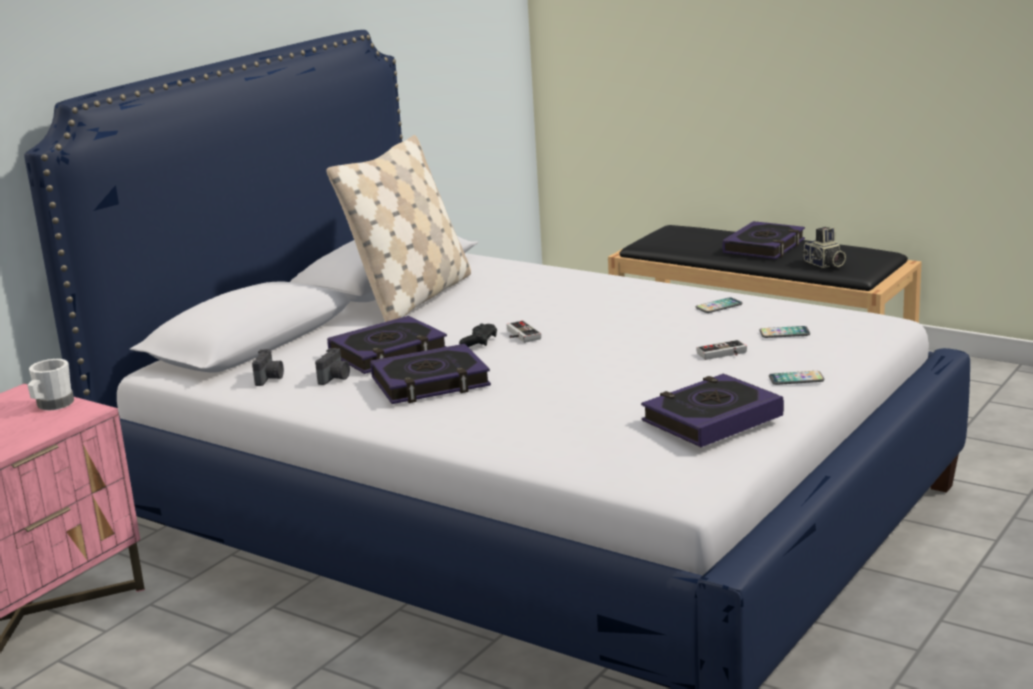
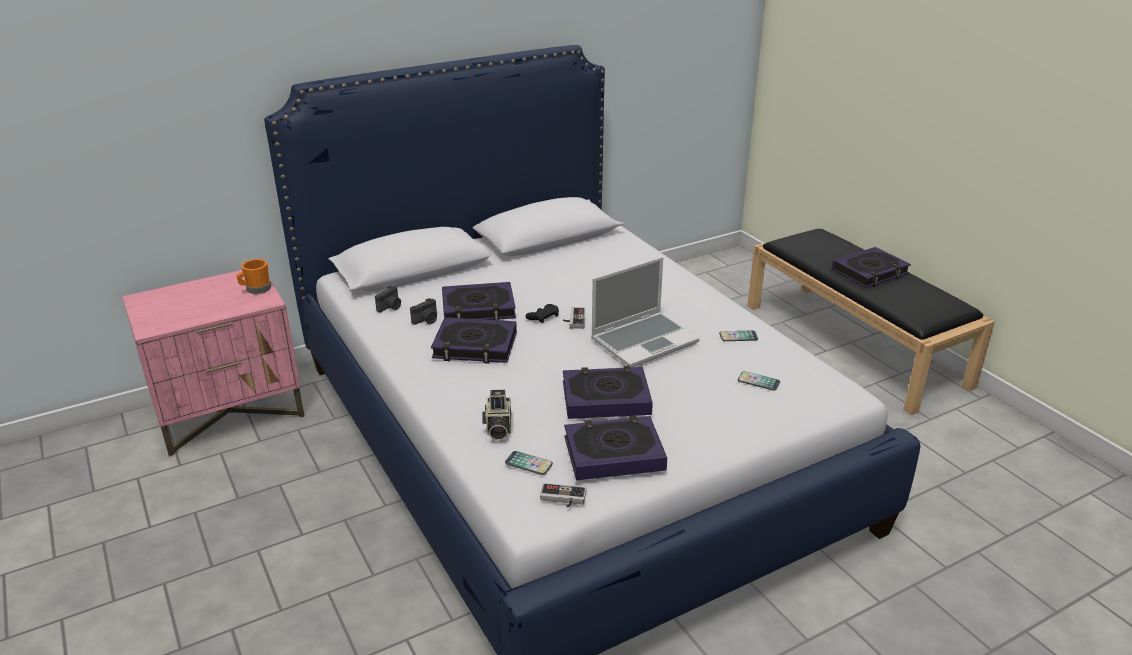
camera: 25 degrees right, 10 degrees up
white mug [27,359,74,410] -> orange mug [236,259,271,294]
beige pillow [326,135,471,322] -> none
game controller [697,340,747,360] -> game controller moved to [540,483,587,508]
phone [769,371,824,385] -> phone moved to [505,451,553,475]
camera [802,227,846,268] -> camera moved to [482,390,512,441]
none -> book [563,366,653,419]
none -> laptop [591,257,700,367]

